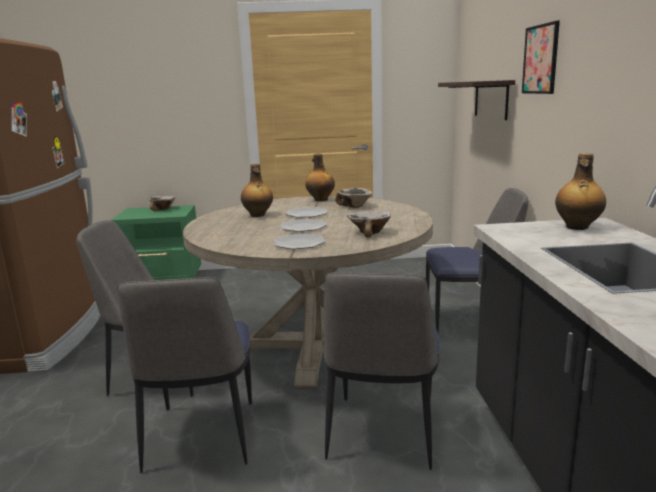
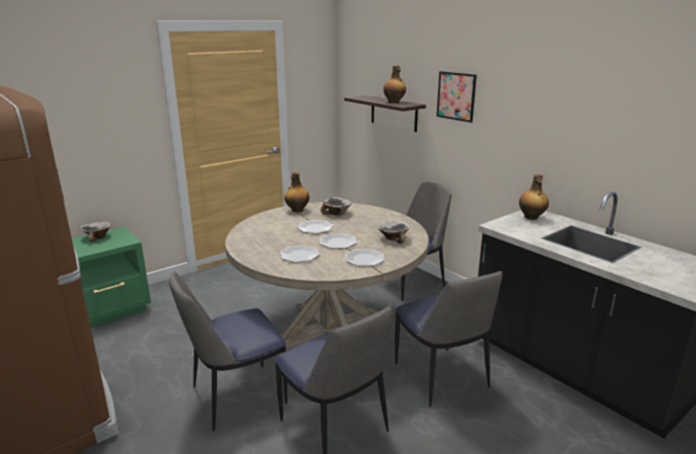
camera: 35 degrees left, 5 degrees up
bottle [241,164,273,217] -> bottle moved to [383,65,406,103]
none -> plate [280,245,320,263]

